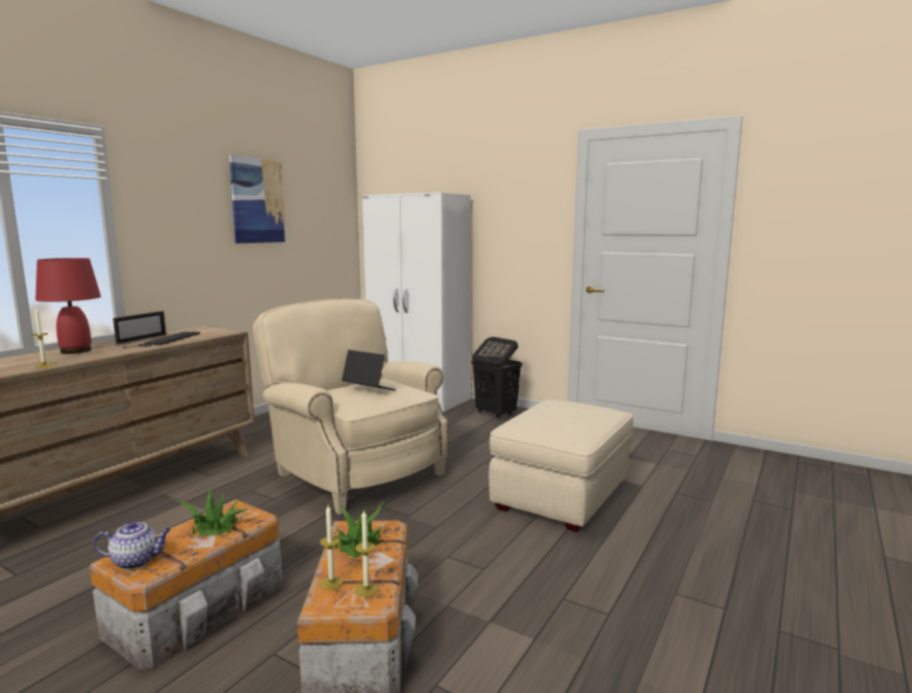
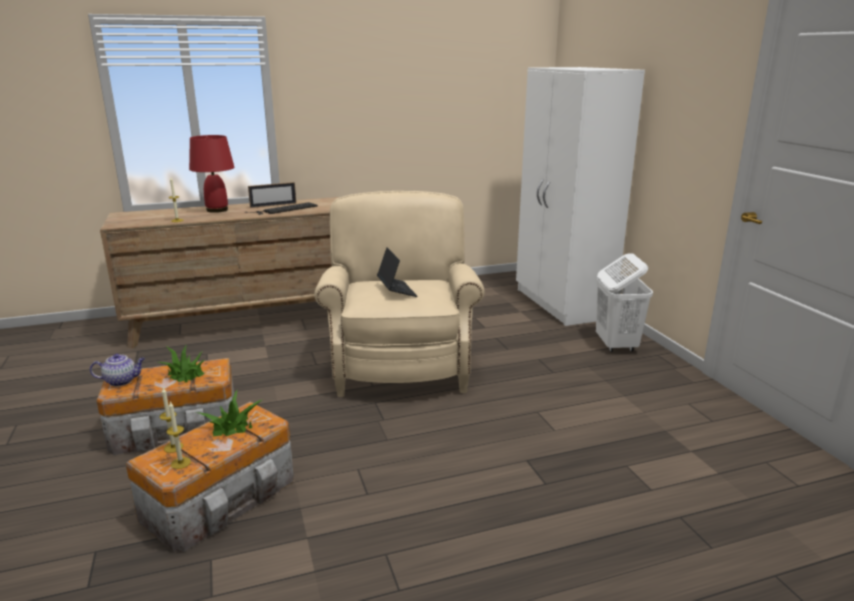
camera: 40 degrees right, 10 degrees up
teapot [93,521,171,569] -> teapot turned 45 degrees counterclockwise [90,354,145,386]
picture [229,155,286,243] -> none
black laundry basket [472,337,522,419] -> white laundry basket [596,253,653,352]
beige ottoman [489,400,633,532] -> none

